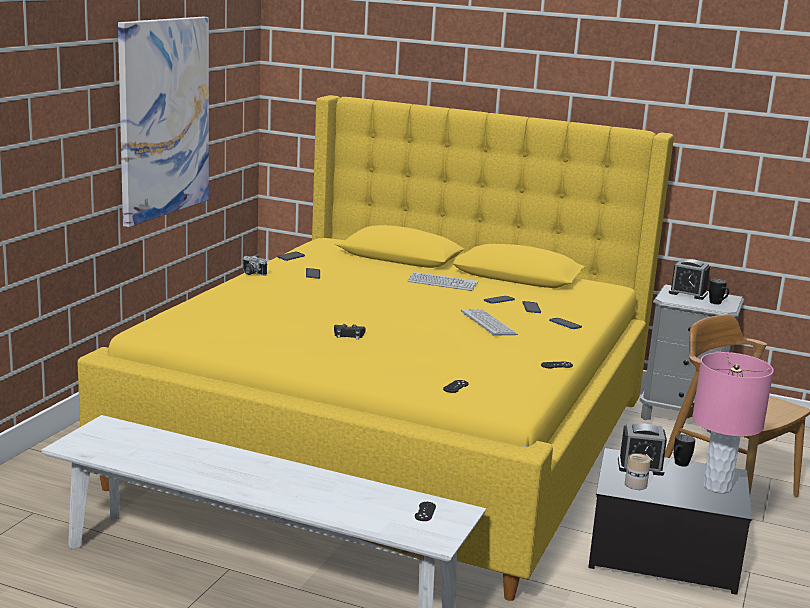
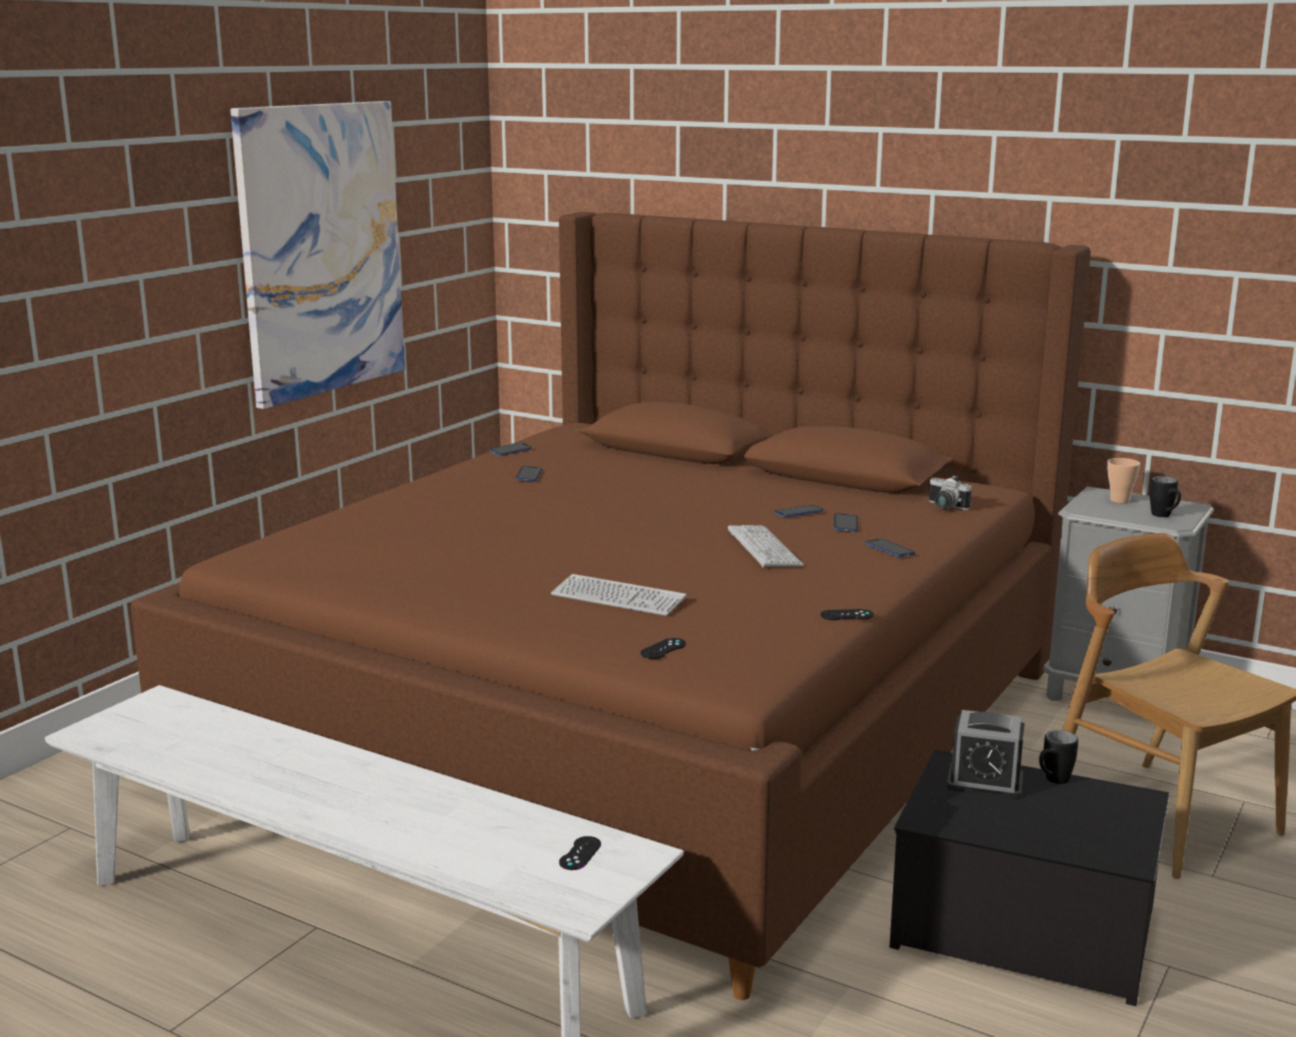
camera: 10 degrees right, 0 degrees up
yellow bed [77,95,674,601] -> brown bed [131,212,1091,1000]
camera [243,254,267,276] -> camera moved to [929,475,972,510]
black game controller [334,324,366,339] -> none
keyboard [407,272,478,291] -> keyboard moved to [551,574,687,616]
can [625,453,651,490] -> none
alarm clock [669,259,710,300] -> cup [1107,458,1140,503]
pink table lamp [692,352,774,494] -> none

